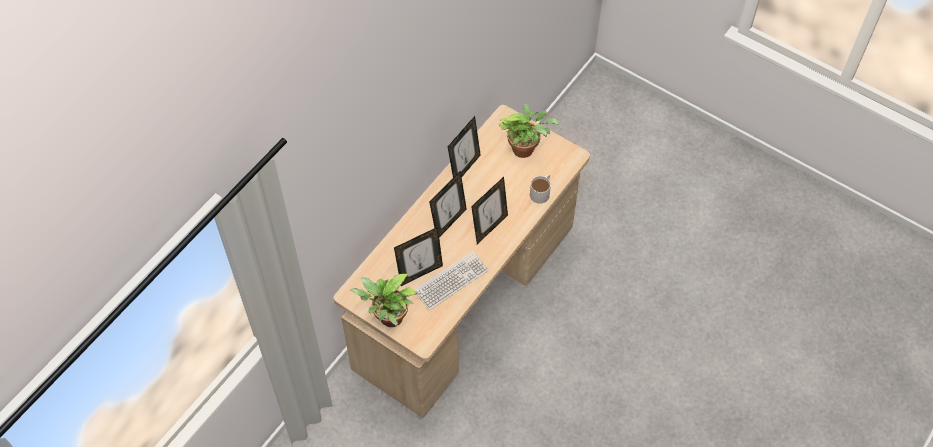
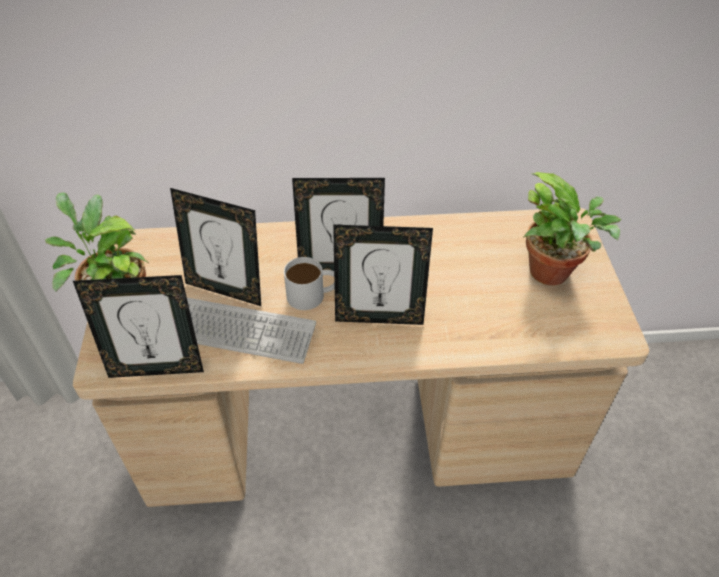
camera: 50 degrees right, 10 degrees down
picture frame [448,116,481,177] -> picture frame moved to [73,275,204,378]
white mug [530,174,551,204] -> white mug moved to [284,257,335,310]

